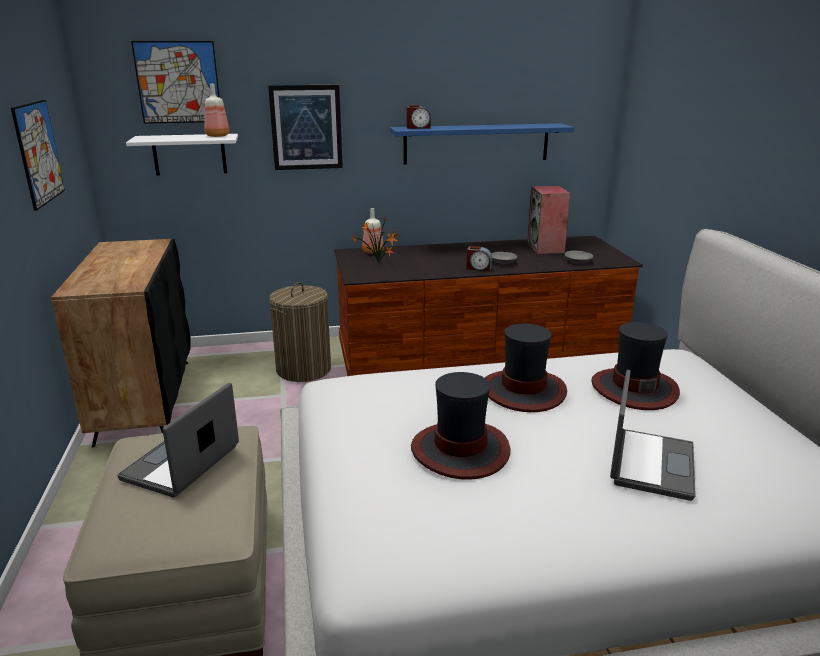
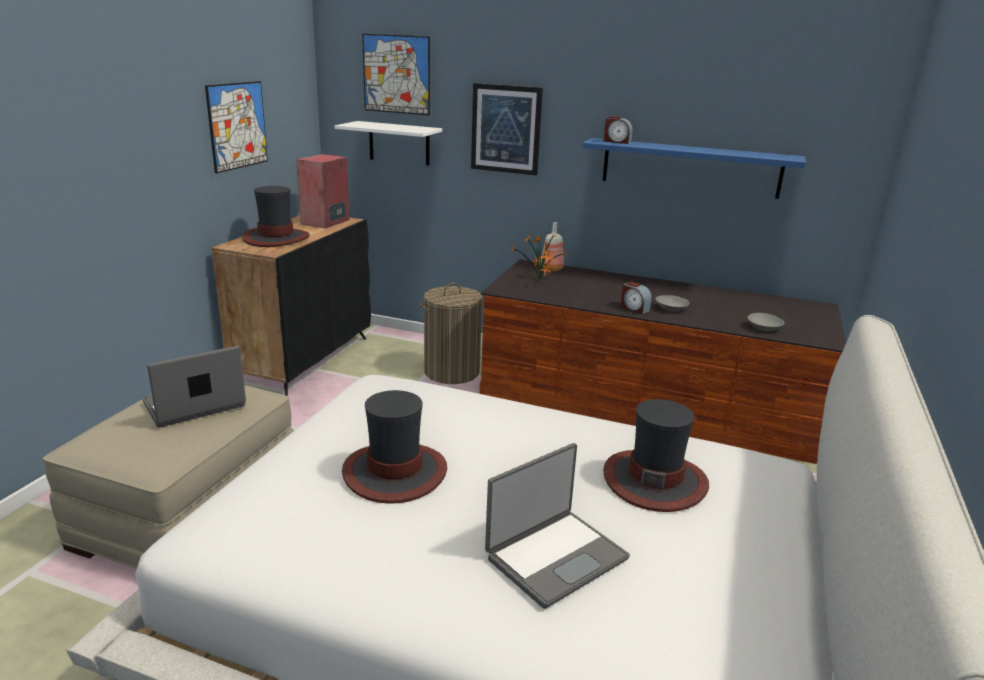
camera: 30 degrees right, 0 degrees up
bottle [204,84,229,137] -> none
hat [485,324,567,412] -> hat moved to [242,186,310,247]
speaker [527,186,571,254] -> speaker moved to [296,154,350,228]

